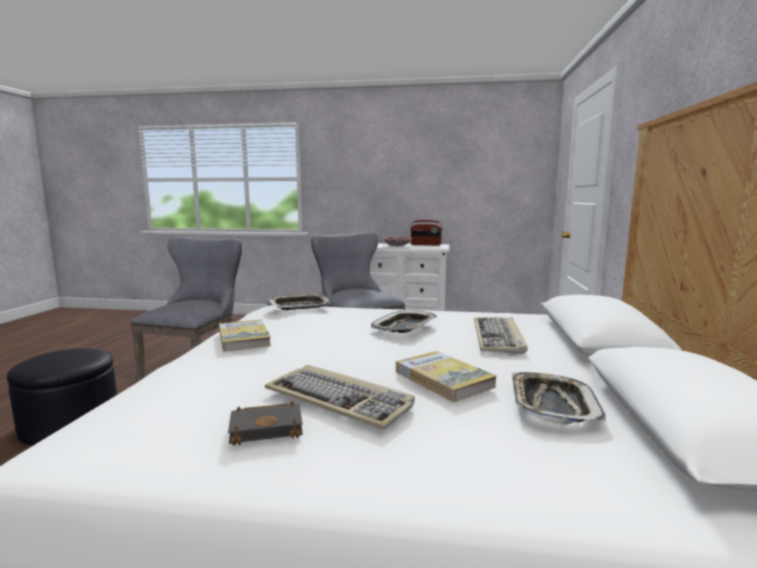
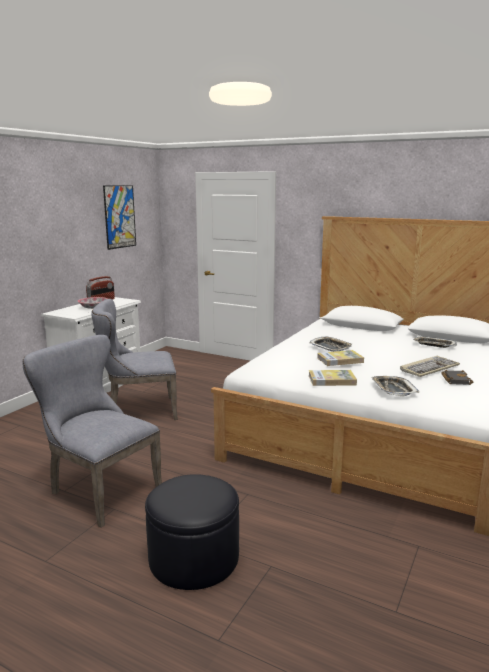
camera: 70 degrees left, 5 degrees up
tray [266,293,331,310] -> tray moved to [371,376,419,396]
book [396,351,497,402] -> book moved to [317,350,364,366]
keyboard [474,317,528,354] -> none
none -> picture [103,185,136,250]

